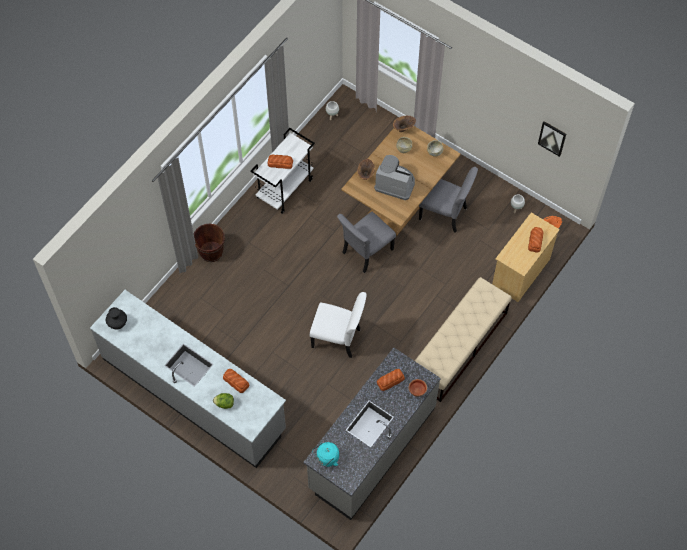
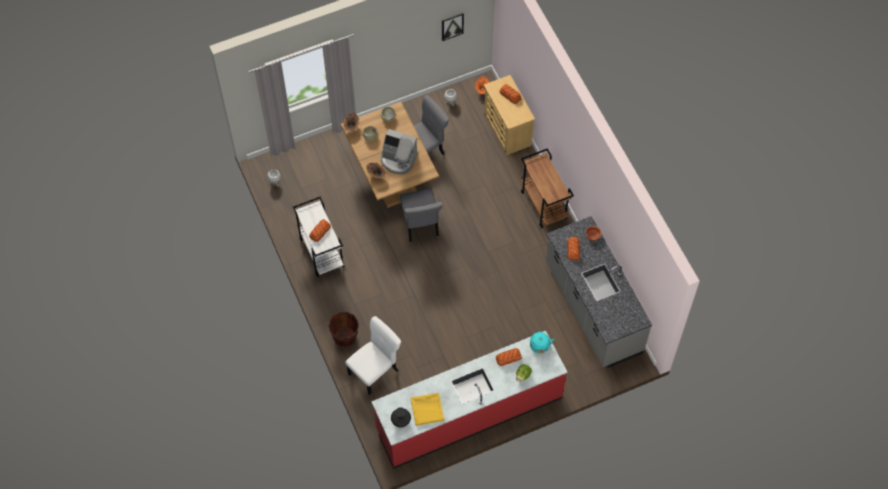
camera: 60 degrees left, 0 degrees up
grey counter [90,290,286,468] -> red counter [371,331,567,469]
white chair [310,292,367,358] -> white chair moved to [345,316,401,395]
turquoise kettle [312,442,339,467] -> turquoise kettle moved to [530,332,554,354]
coffee machine [374,155,415,200] -> coffee machine turned 120 degrees counterclockwise [381,129,418,174]
beige bench [415,277,512,402] -> brown cart [521,148,574,228]
none -> yellow tray [411,393,444,426]

